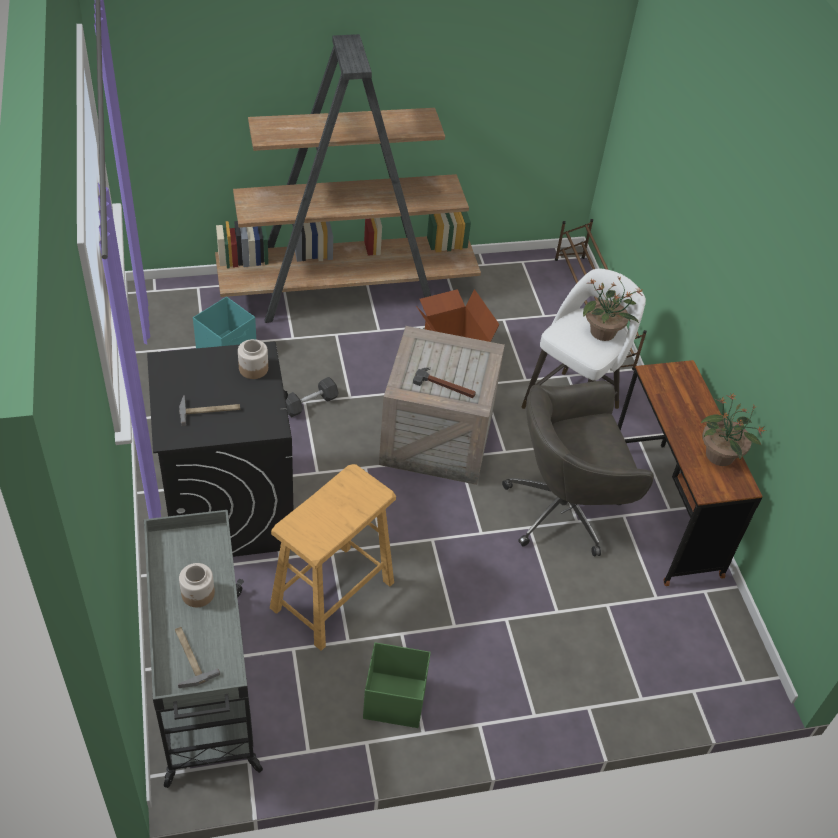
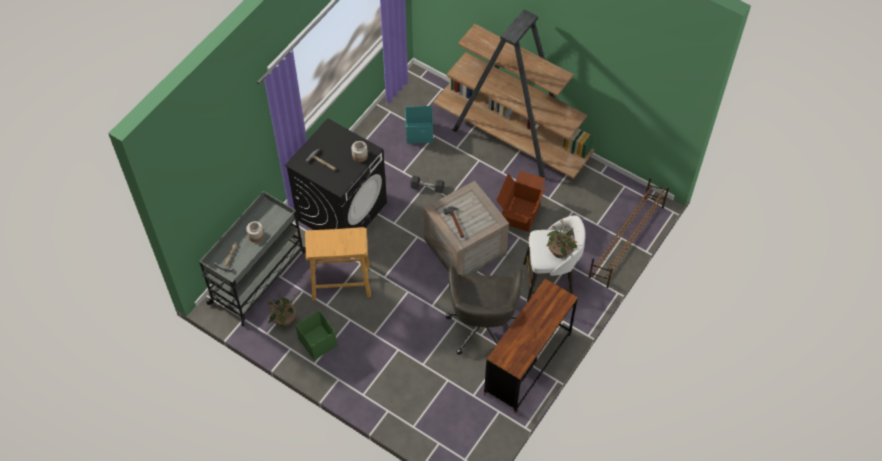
camera: 50 degrees right, 10 degrees up
grey office chair [502,381,654,556] -> grey office chair turned 120 degrees counterclockwise [446,266,523,355]
potted plant [701,393,766,466] -> potted plant moved to [267,291,296,327]

